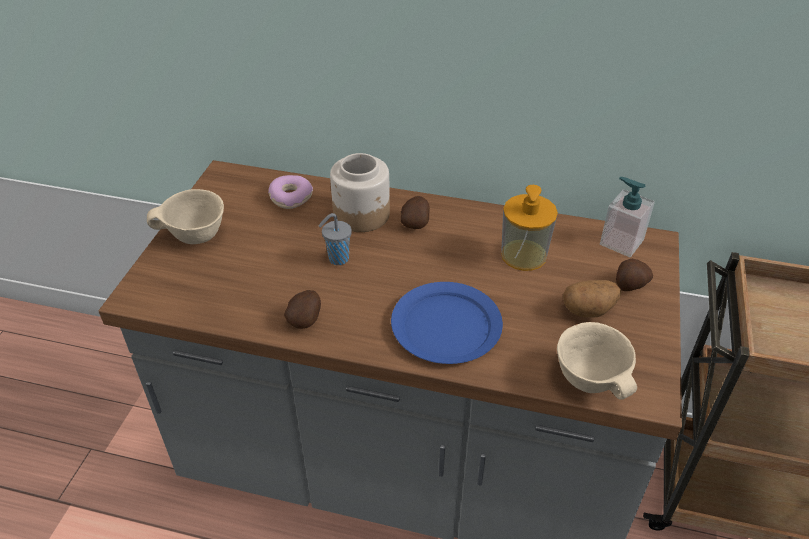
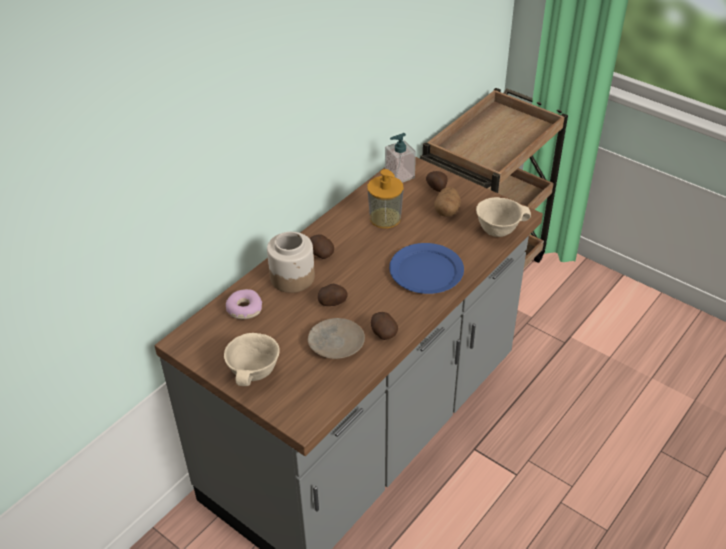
camera: 65 degrees left, 0 degrees up
grey cup [318,213,352,265] -> potato [318,284,348,306]
none -> beige plate [308,318,365,359]

